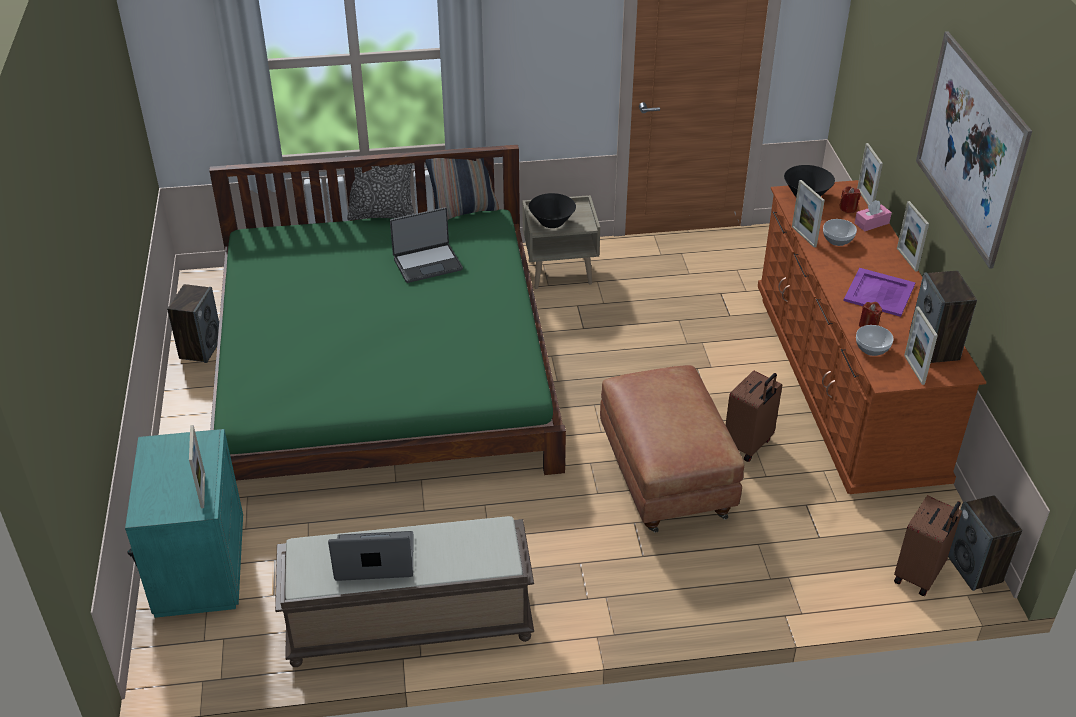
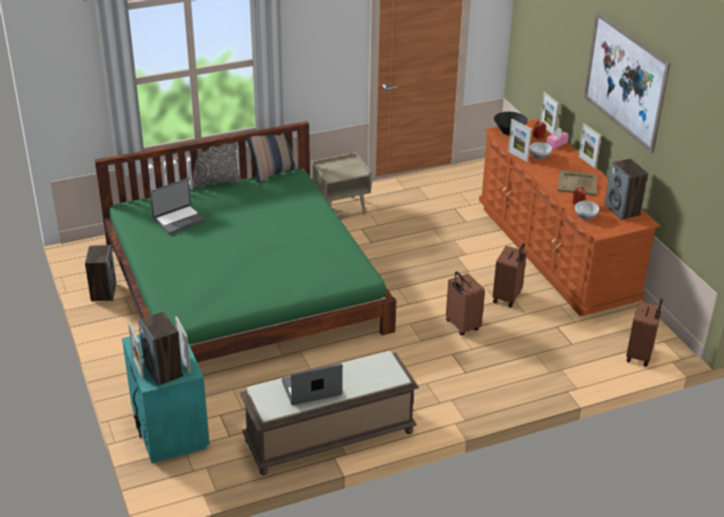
camera: 15 degrees left, 5 degrees down
laptop [390,207,463,283] -> laptop moved to [150,178,206,234]
black bowl [529,193,576,228] -> none
brown ottoman [600,365,744,533] -> brown suitcase [446,271,485,335]
purple tray [843,268,915,317] -> beige tray [558,170,598,196]
picture frame [904,306,938,385] -> picture frame moved to [128,322,144,379]
speaker [948,495,1022,591] -> speaker moved to [138,311,183,386]

